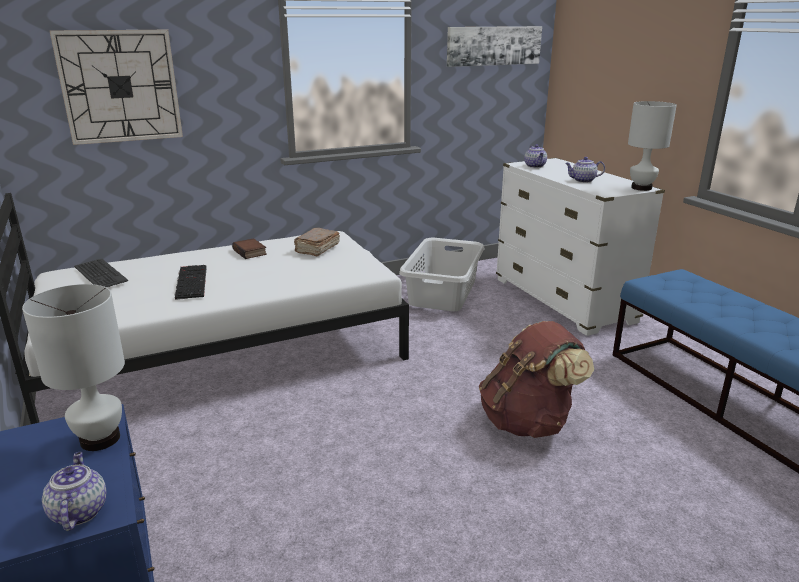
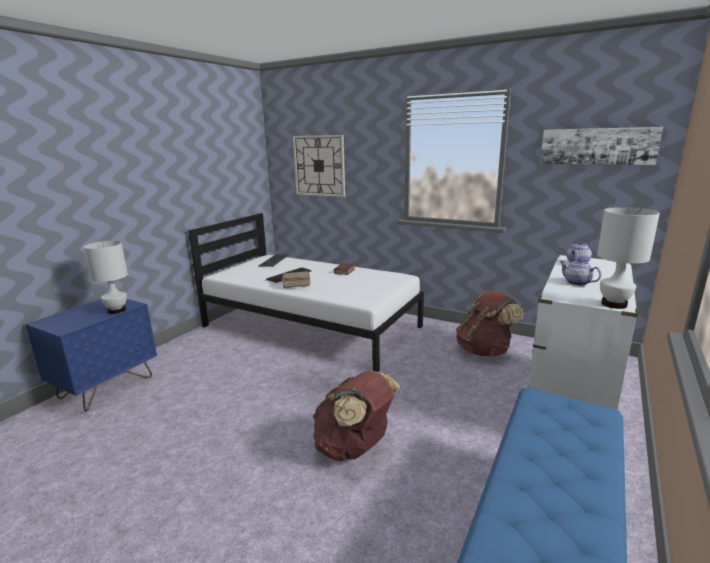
camera: 55 degrees right, 5 degrees down
teapot [42,452,106,531] -> none
brown book [294,228,340,257] -> brown book moved to [282,271,311,289]
grey laundry basket [399,238,484,311] -> brown backpack [456,291,524,356]

